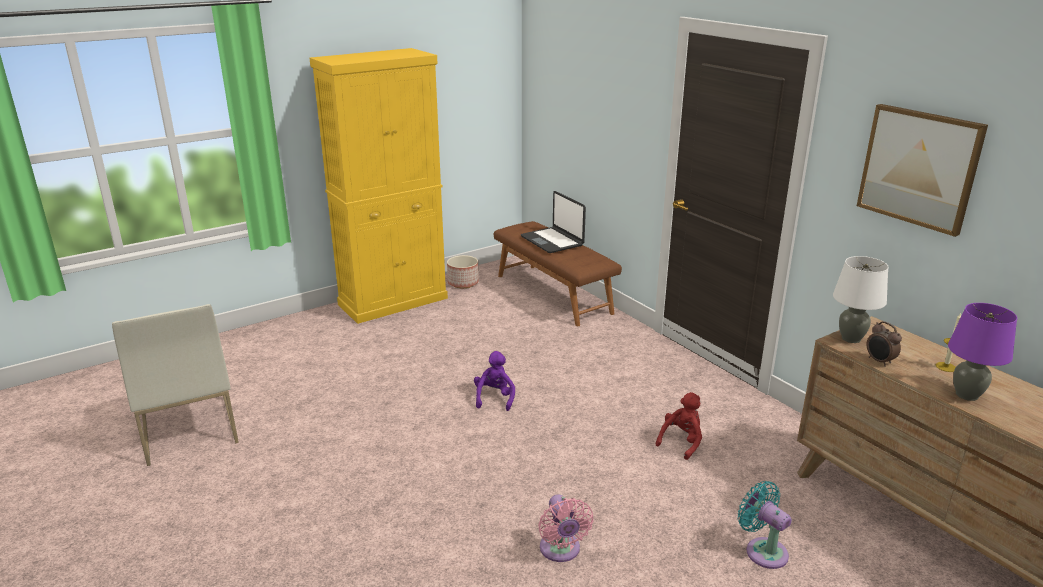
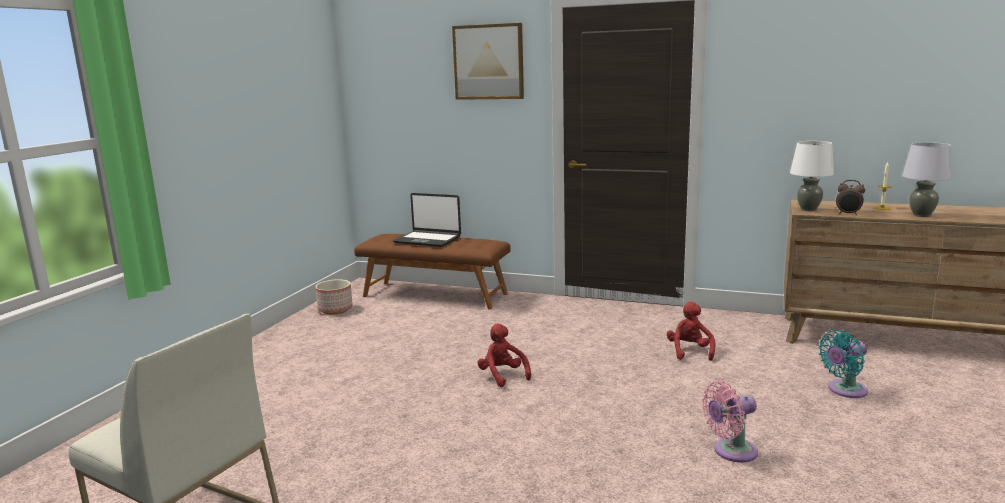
camera: 35 degrees left, 10 degrees down
yellow cabinet [310,48,448,324] -> none
purple plush toy [474,351,515,411] -> red plush toy [478,323,531,387]
pink fan [538,495,594,562] -> pink fan turned 120 degrees clockwise [702,381,758,462]
turquoise fan [738,481,792,569] -> turquoise fan turned 45 degrees counterclockwise [818,330,868,398]
picture [857,104,988,237] -> picture moved to [452,23,524,100]
purple table lamp [948,303,1017,401] -> grey table lamp [902,142,952,217]

